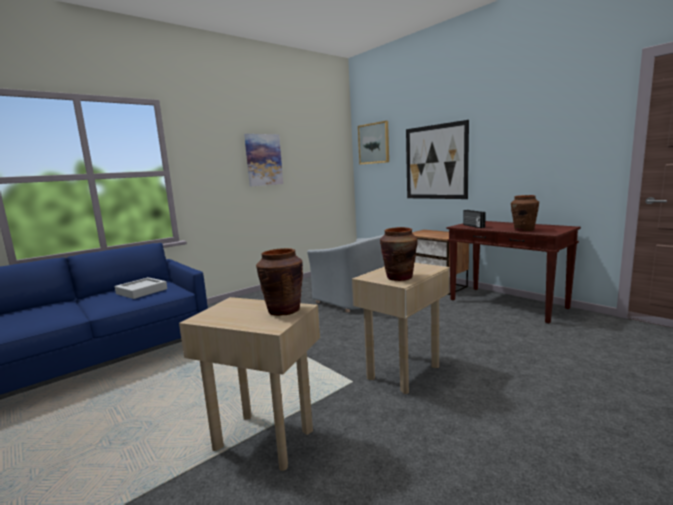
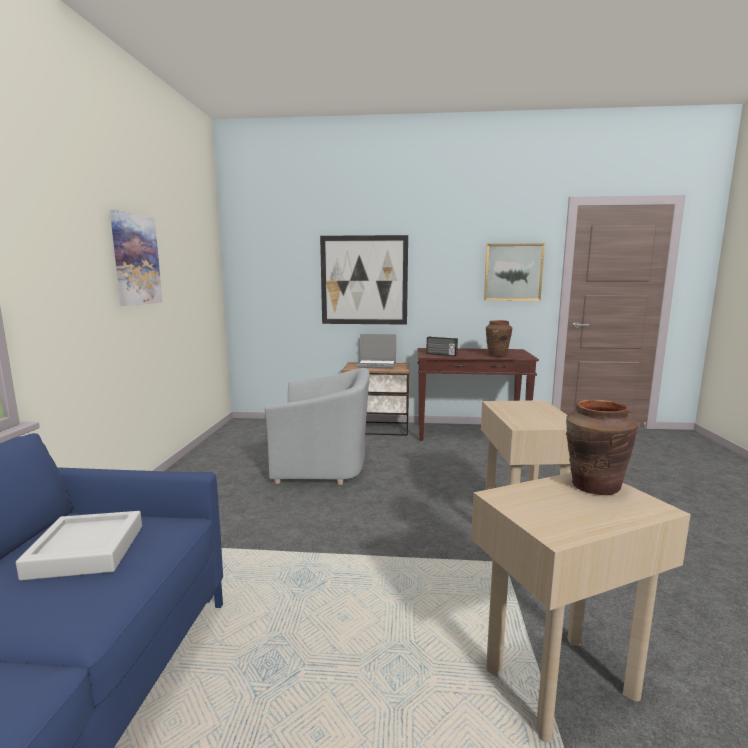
camera: 45 degrees left, 0 degrees up
picture [358,121,389,165] -> picture moved to [484,243,545,301]
brown vase [380,227,418,281] -> none
none -> laptop [356,334,396,369]

